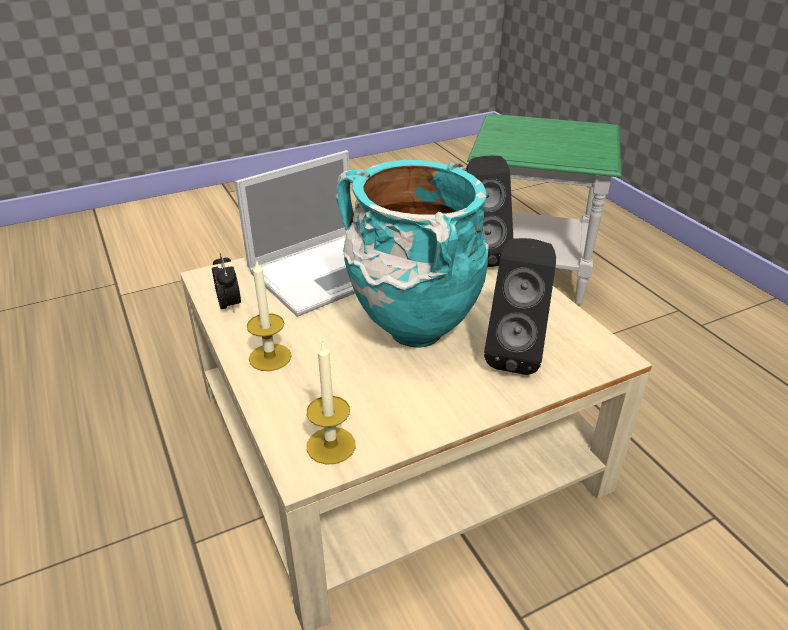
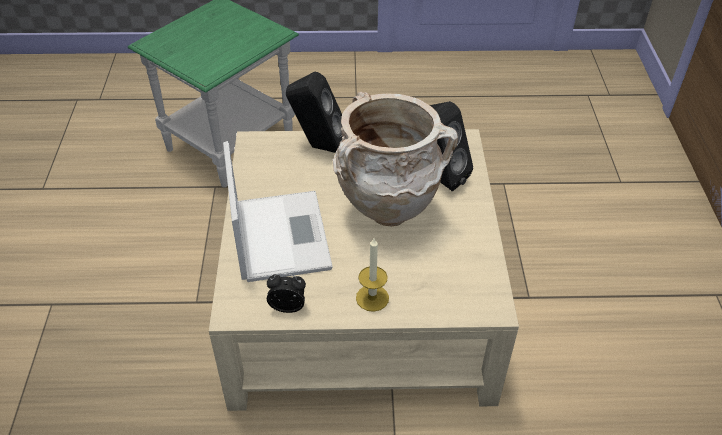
camera: 65 degrees left, 10 degrees up
candle [307,341,356,465] -> none
turquoise vase [336,160,489,348] -> beige vase [332,92,458,226]

